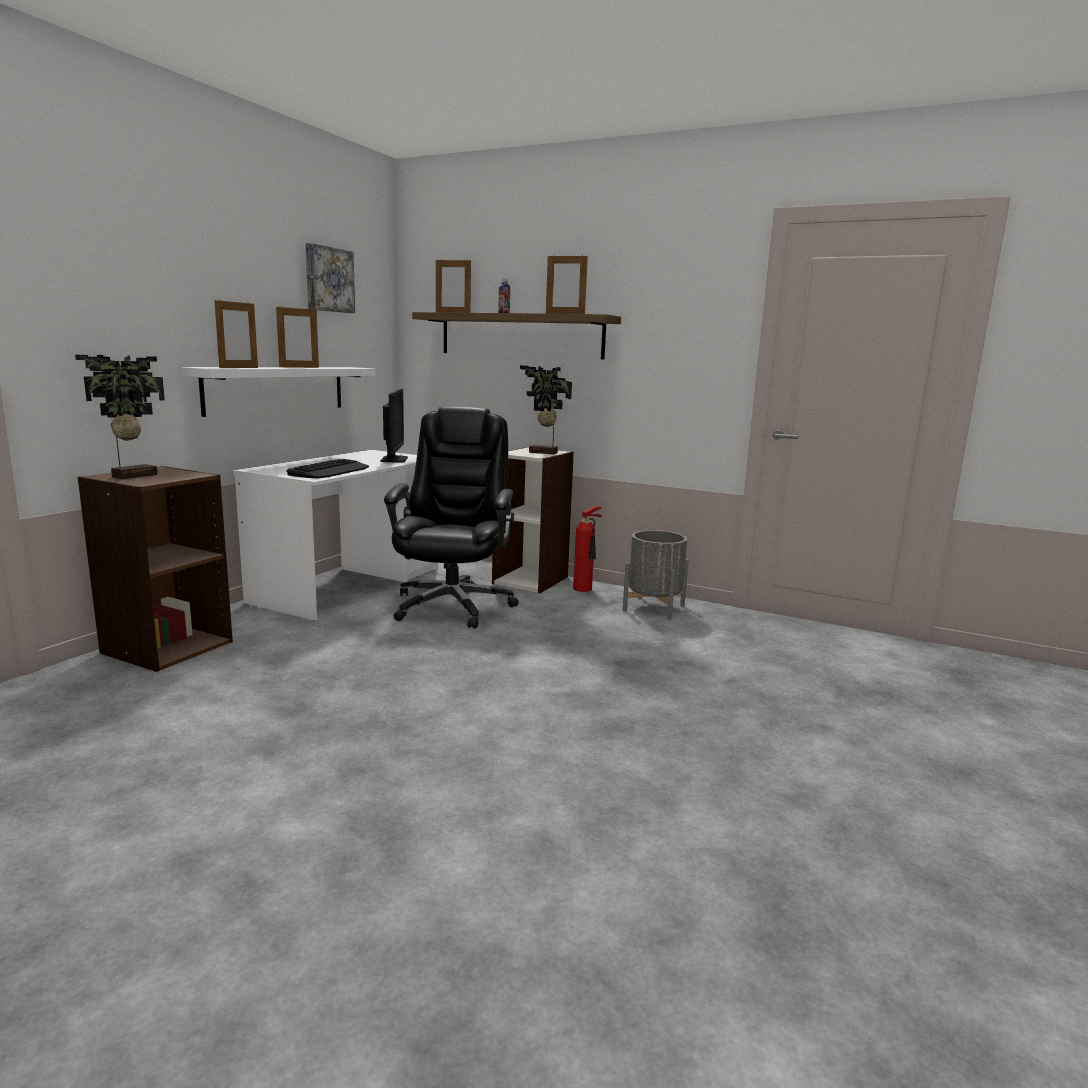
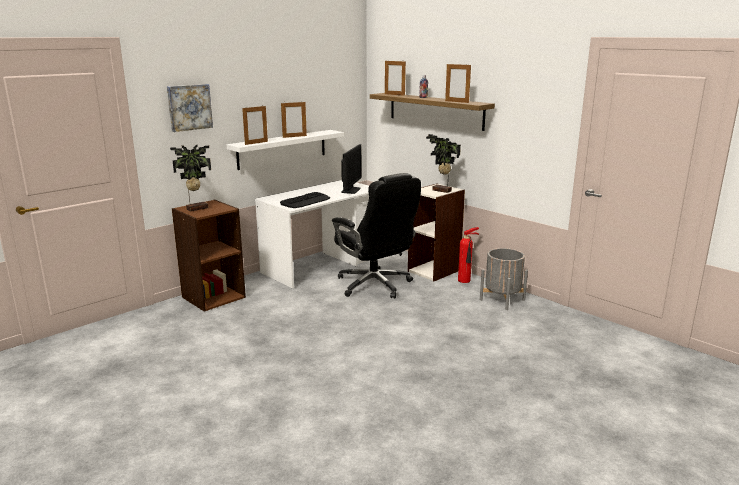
camera: 20 degrees right, 5 degrees up
picture [305,243,355,313] -> picture moved to [167,84,213,132]
black office chair [384,406,519,629] -> black office chair turned 120 degrees clockwise [332,173,421,299]

